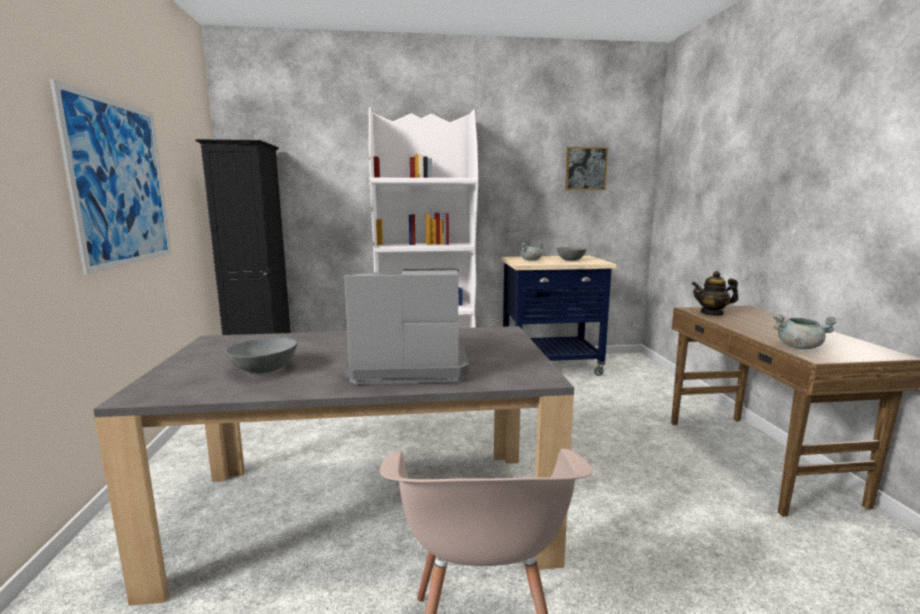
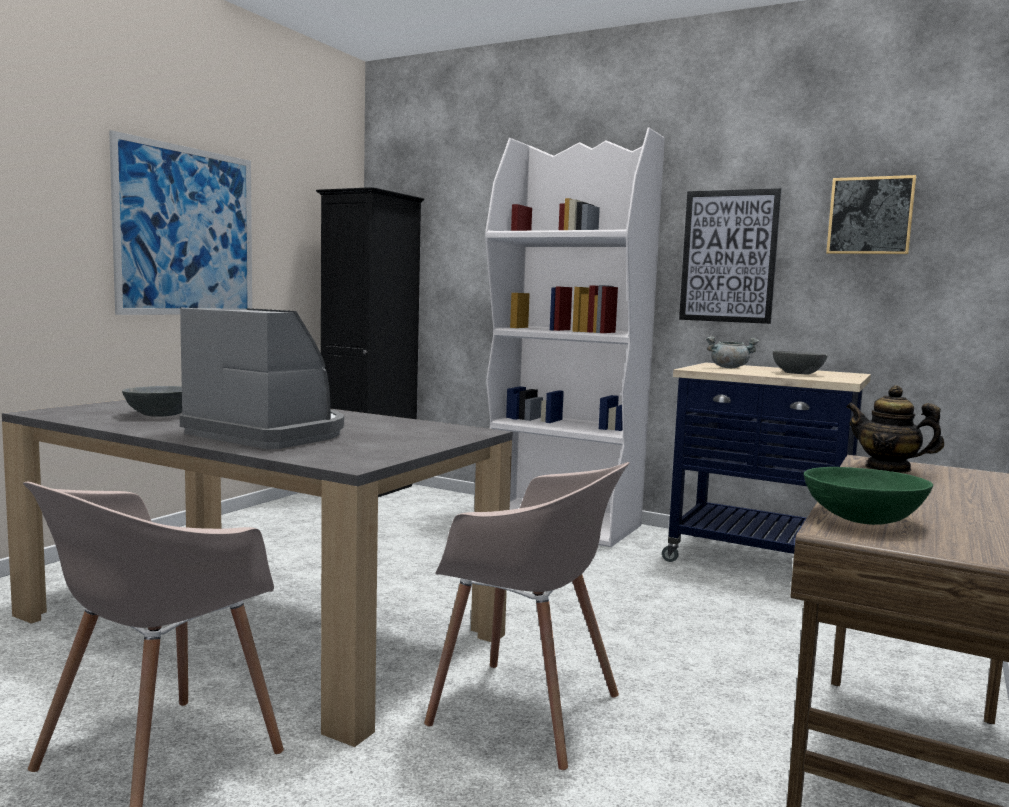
camera: 35 degrees right, 5 degrees down
grey cooking pot [773,314,839,349] -> green bowl [804,467,933,525]
none -> beige chair [424,462,629,770]
none -> picture [679,188,782,324]

